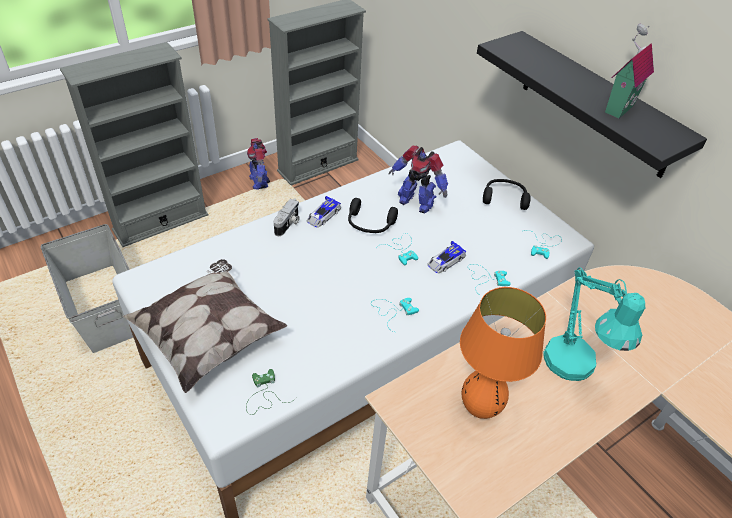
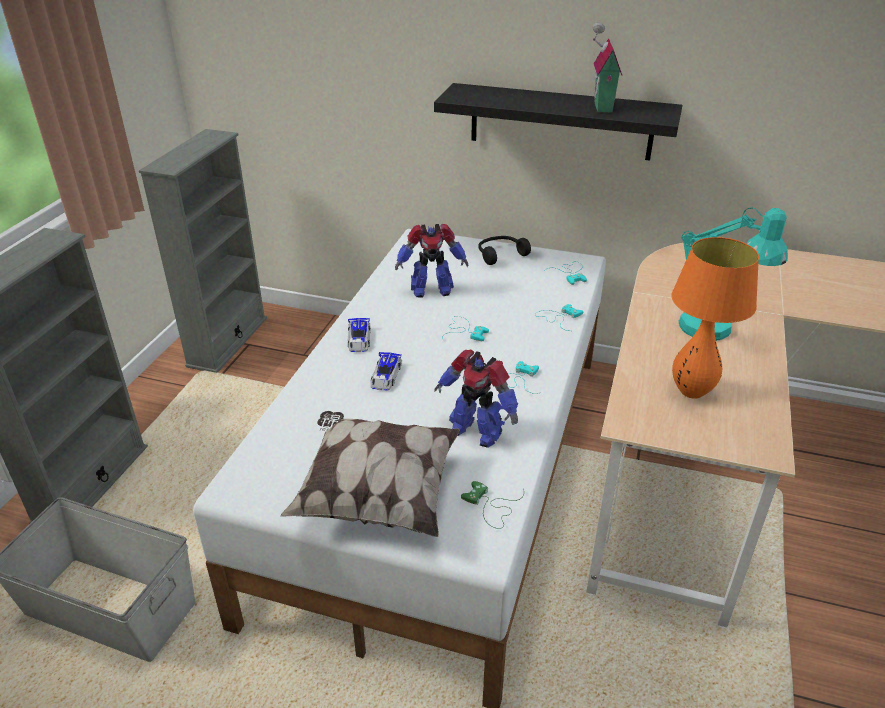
camera: 35 degrees left, 10 degrees down
toy robot [247,138,270,189] -> toy robot moved to [434,350,518,448]
camera [274,198,300,236] -> none
black headphones [348,198,398,233] -> none
toy car [428,241,467,274] -> toy car moved to [371,352,402,391]

